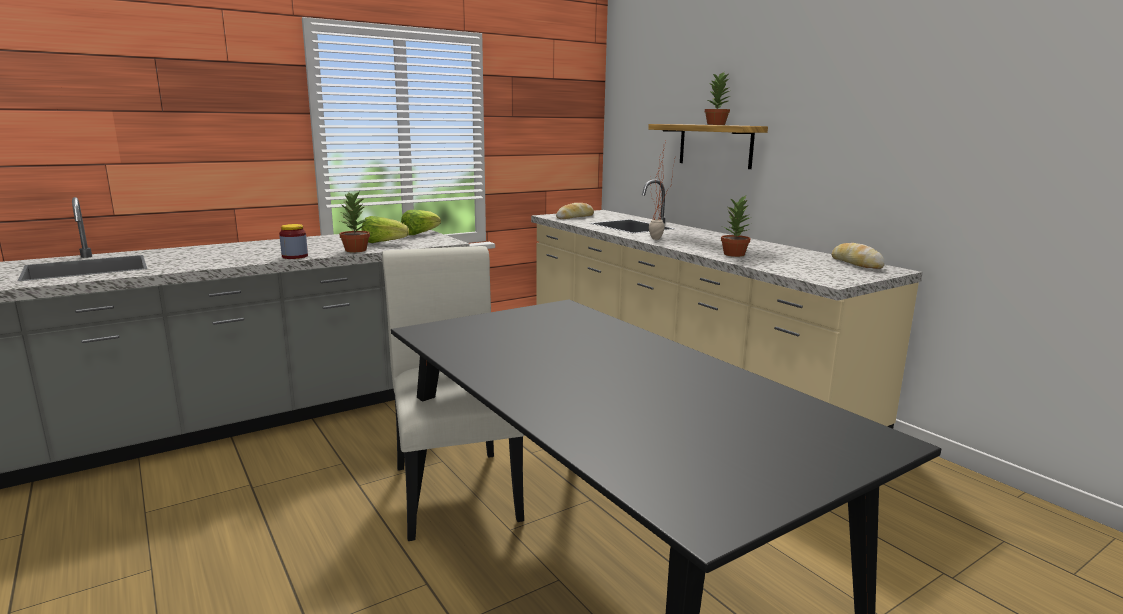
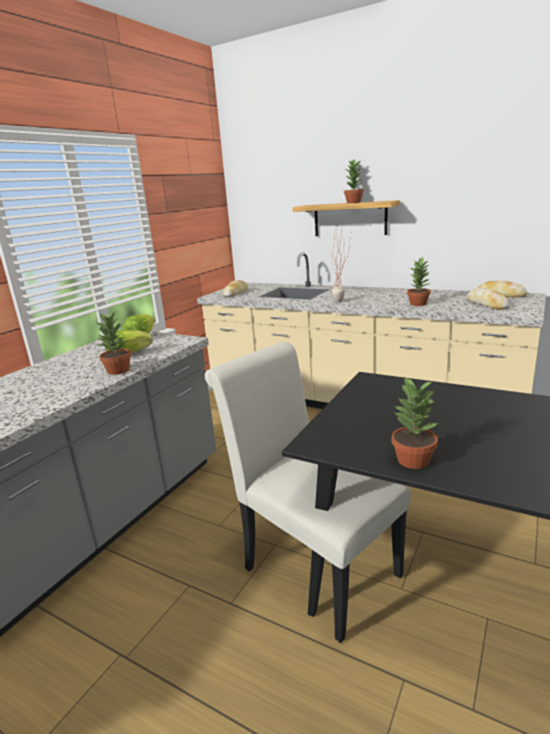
camera: 25 degrees left, 5 degrees up
jar [279,224,308,259] -> none
none -> potted plant [392,376,438,469]
none -> bread [467,288,510,310]

